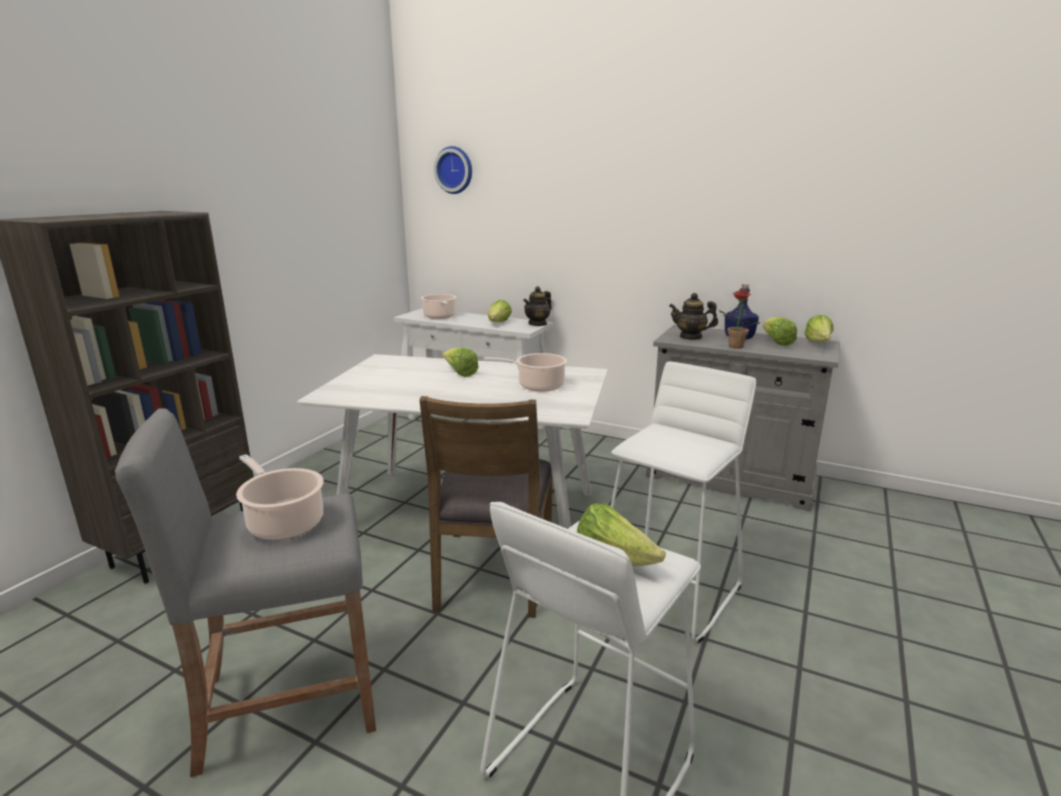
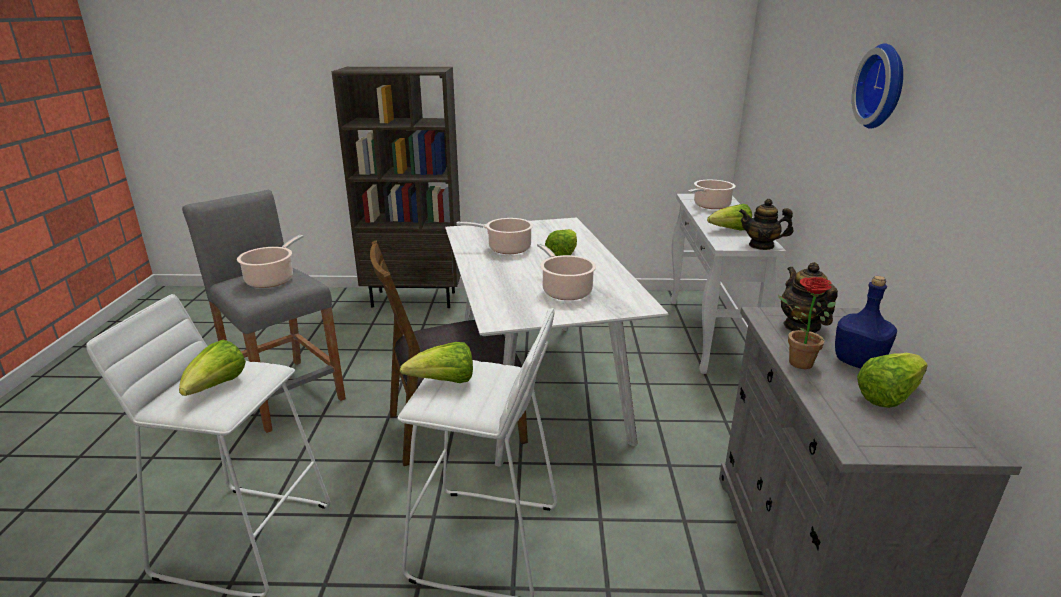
camera: 65 degrees right, 5 degrees up
wall clock [434,146,472,194] -> wall clock moved to [852,43,903,129]
lettuce [804,315,834,342] -> lettuce moved to [400,342,473,383]
none -> cooking pot [456,218,533,254]

